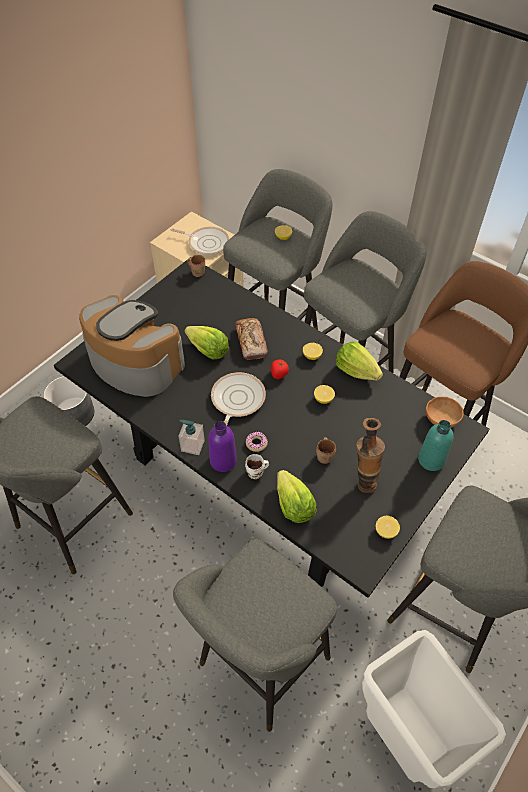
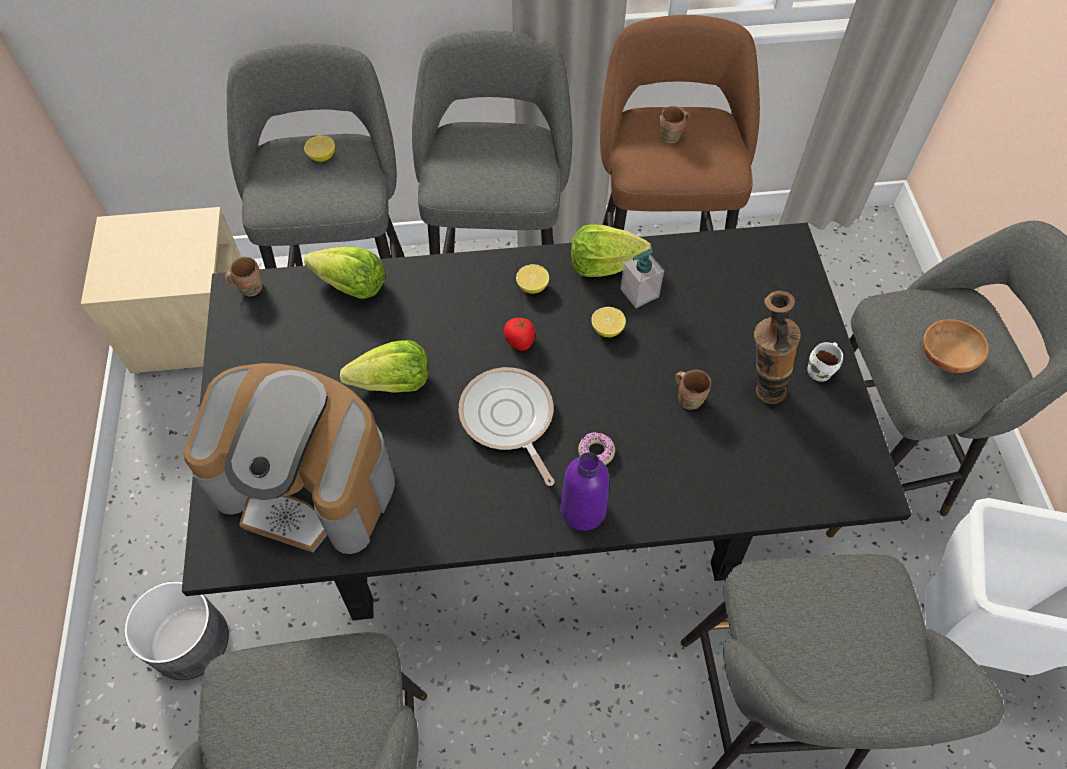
camera: 45 degrees left, 5 degrees up
coffee machine [79,295,185,397] -> coffee machine turned 150 degrees counterclockwise [184,363,395,554]
frying pan [171,227,229,256] -> none
soap dispenser [179,420,205,455] -> soap dispenser moved to [620,249,664,308]
bread [235,318,268,360] -> none
white mug [245,454,269,479] -> white mug moved to [807,342,843,382]
lettuce [277,470,317,523] -> lettuce moved to [304,247,386,299]
lemon [376,516,400,539] -> none
turquoise bottle [418,420,454,471] -> none
brown bowl [426,396,464,427] -> brown bowl moved to [923,319,989,373]
none -> brown mug [659,106,689,143]

